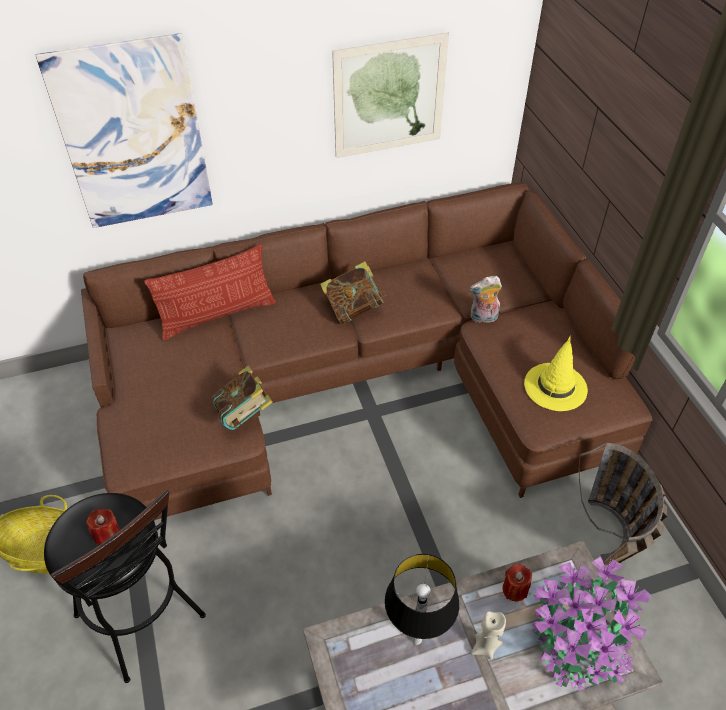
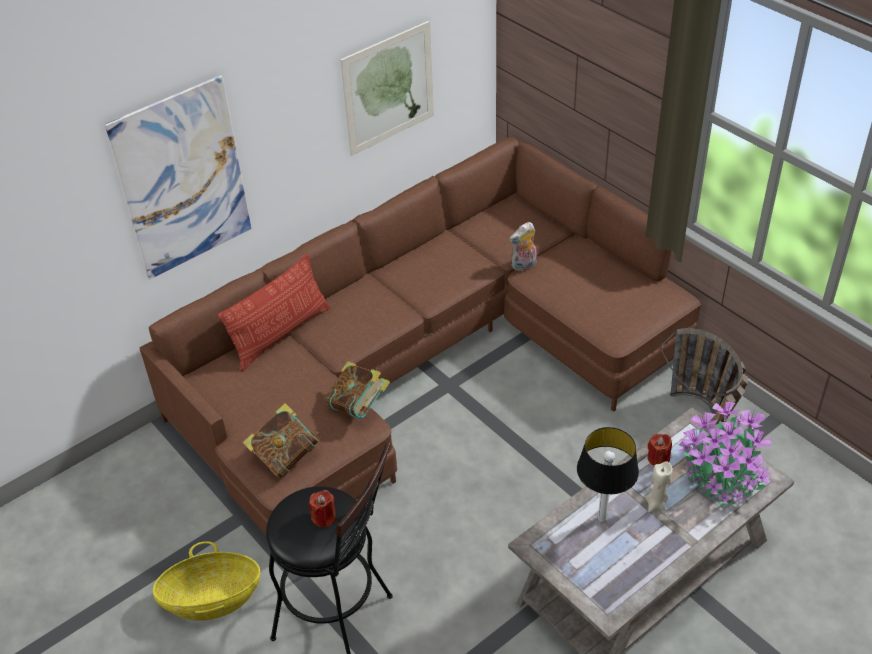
camera: 20 degrees left, 5 degrees down
book [320,261,387,324] -> book moved to [243,403,319,478]
yellow hat [524,335,588,411] -> none

